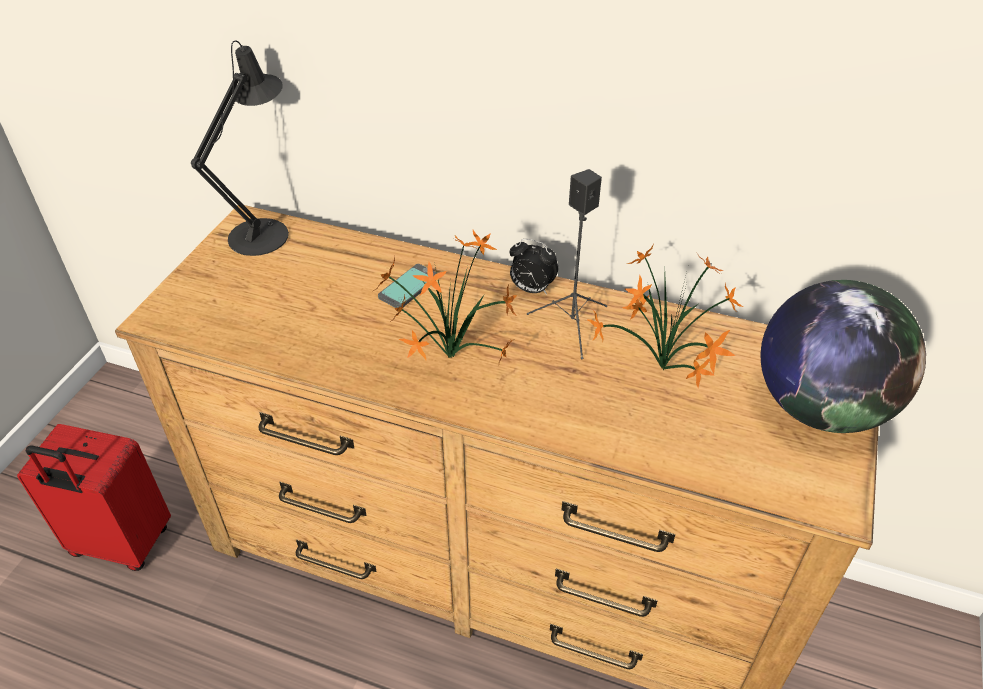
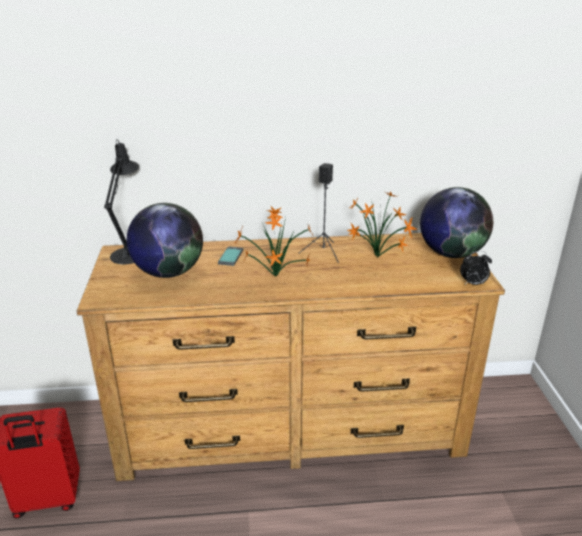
camera: 25 degrees left, 15 degrees down
alarm clock [510,239,558,295] -> alarm clock moved to [460,251,492,285]
none -> globe [127,203,203,278]

